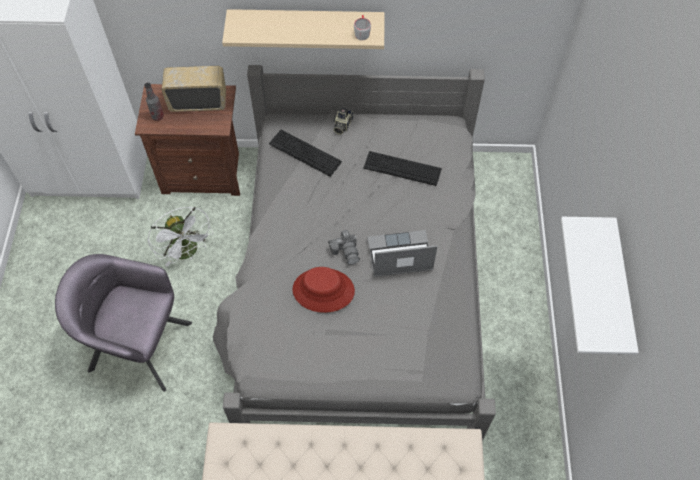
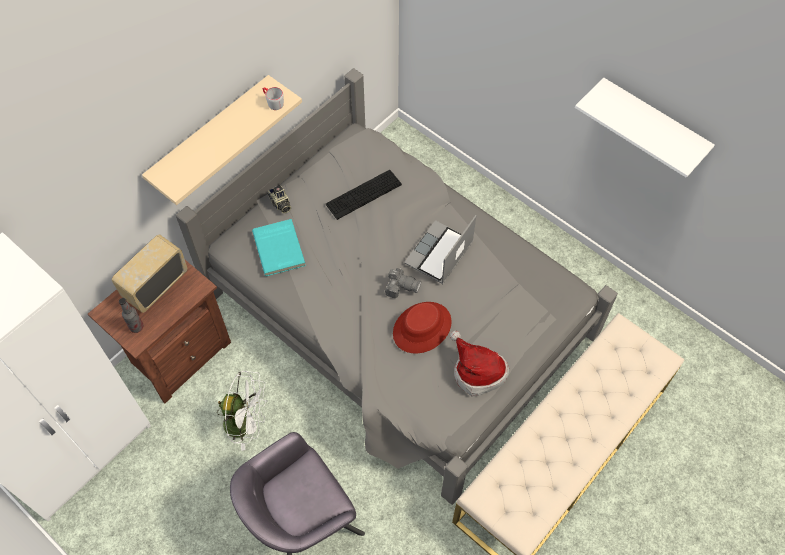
camera: 50 degrees left, 0 degrees up
keyboard [269,130,342,177] -> turquoise book [252,219,306,276]
none -> hat [450,331,509,397]

